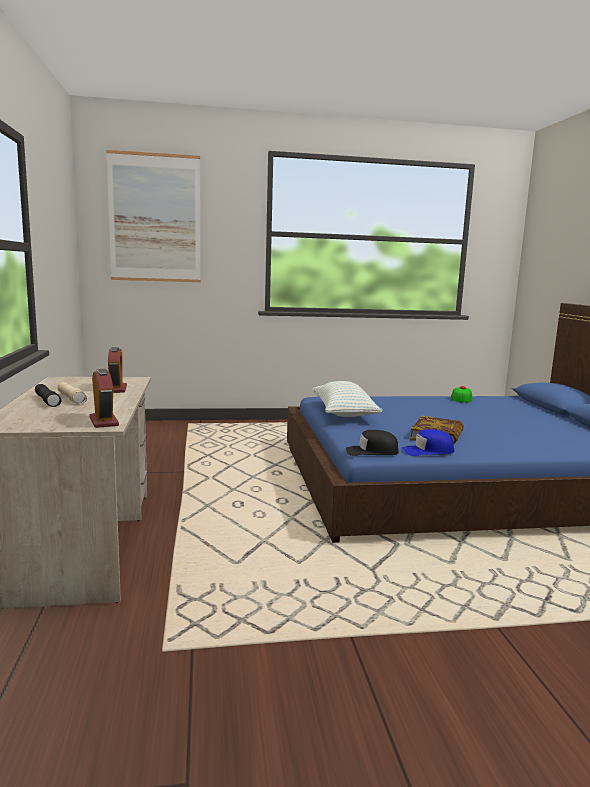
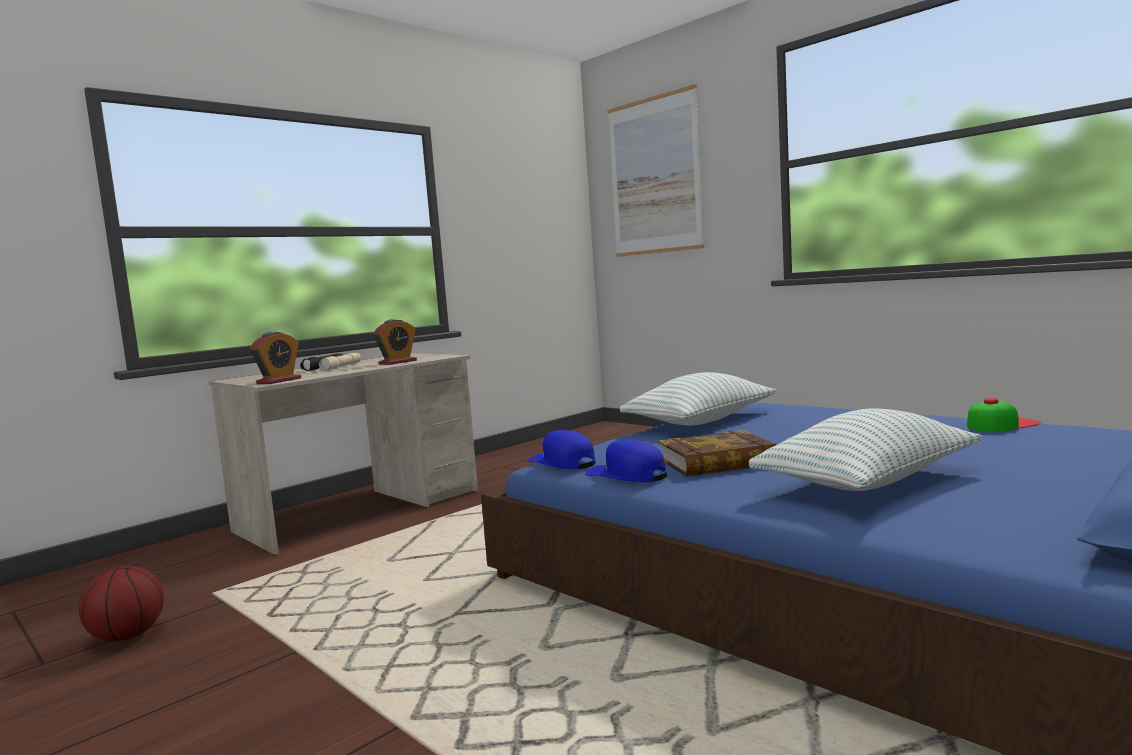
camera: 55 degrees right, 5 degrees down
black cap [346,430,399,456] -> blue cap [528,430,596,469]
none -> basketball [79,566,164,642]
none -> pillow [749,409,982,491]

